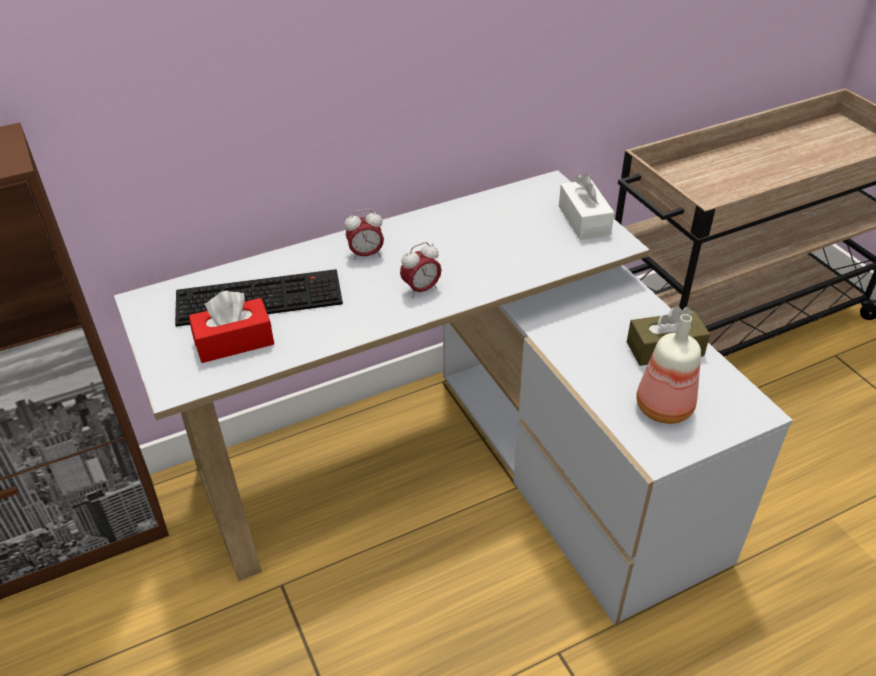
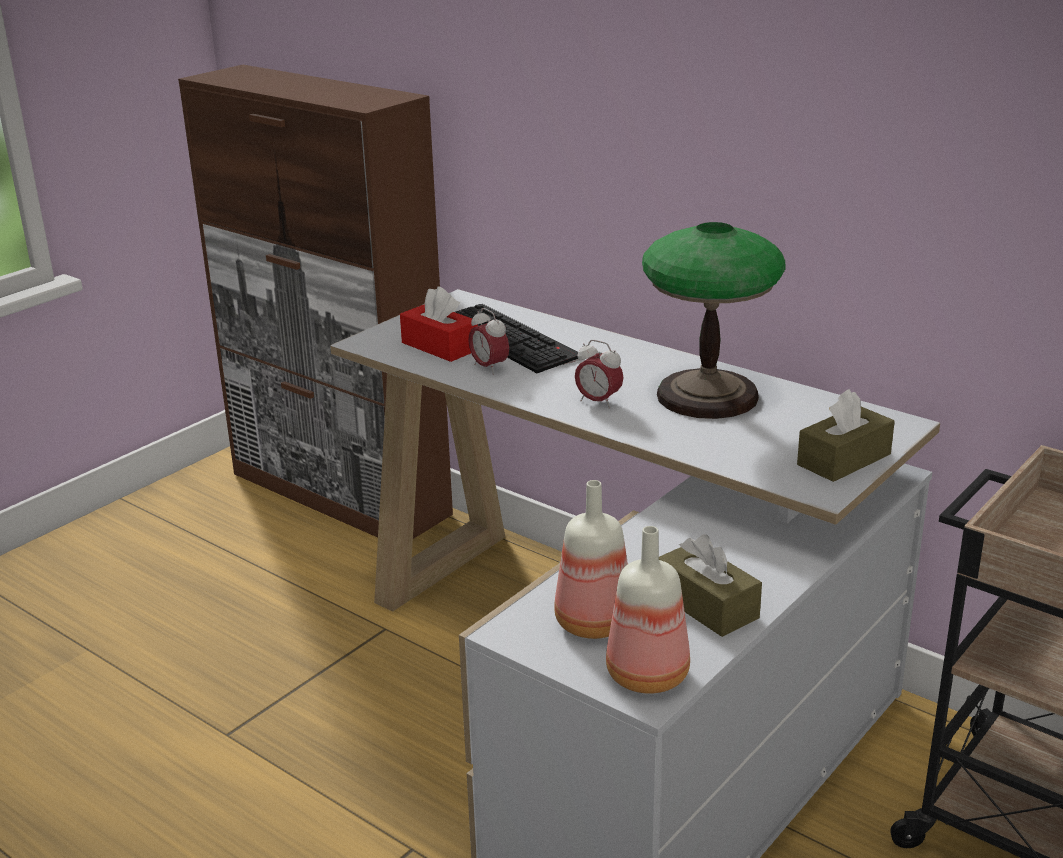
camera: 65 degrees right, 15 degrees down
alarm clock [345,209,384,261] -> alarm clock moved to [468,308,509,375]
white tissue box [559,174,614,240] -> brown tissue box [797,389,895,482]
none -> bottle [606,526,690,694]
none -> table lamp [642,222,786,419]

